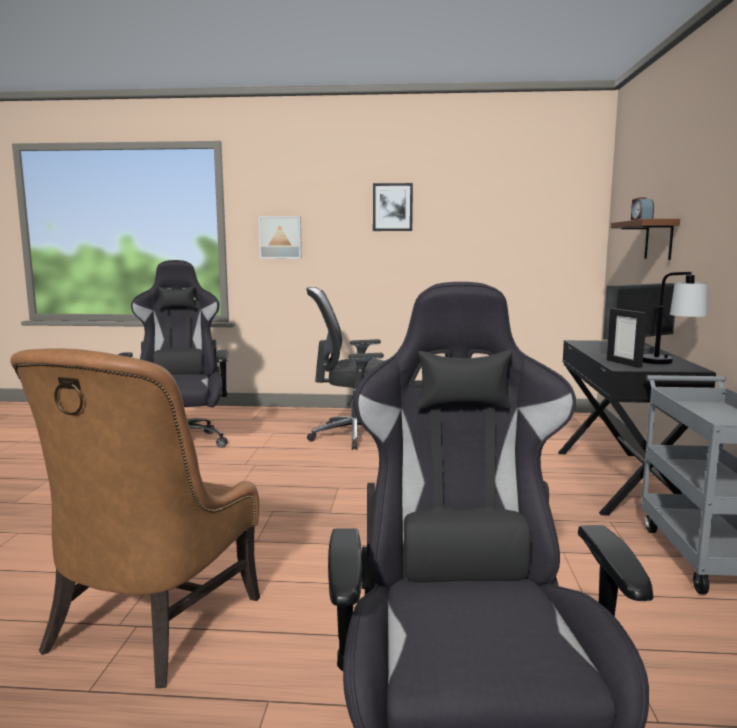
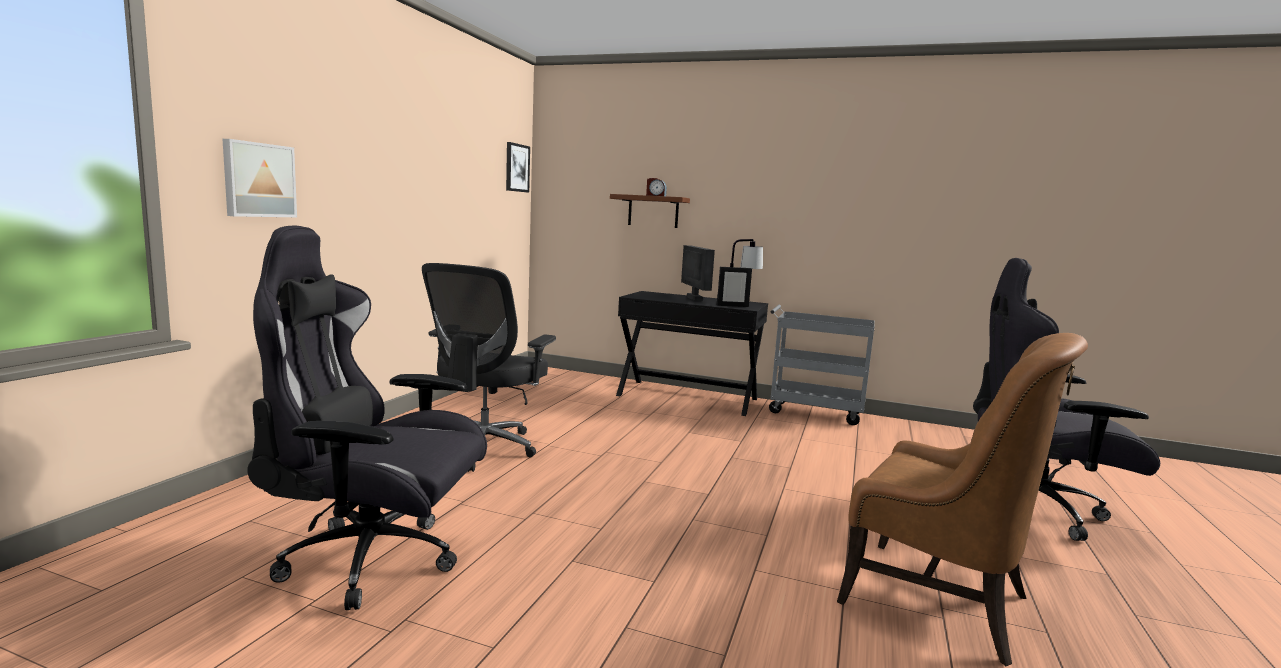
camera: 75 degrees left, 0 degrees up
picture [373,183,413,231] -> picture moved to [506,142,530,193]

